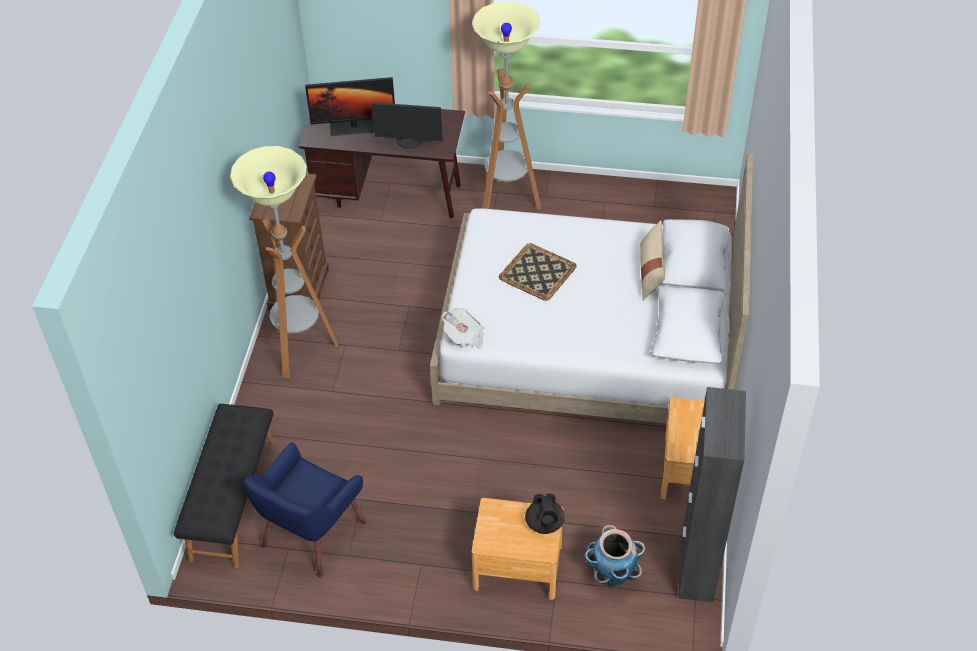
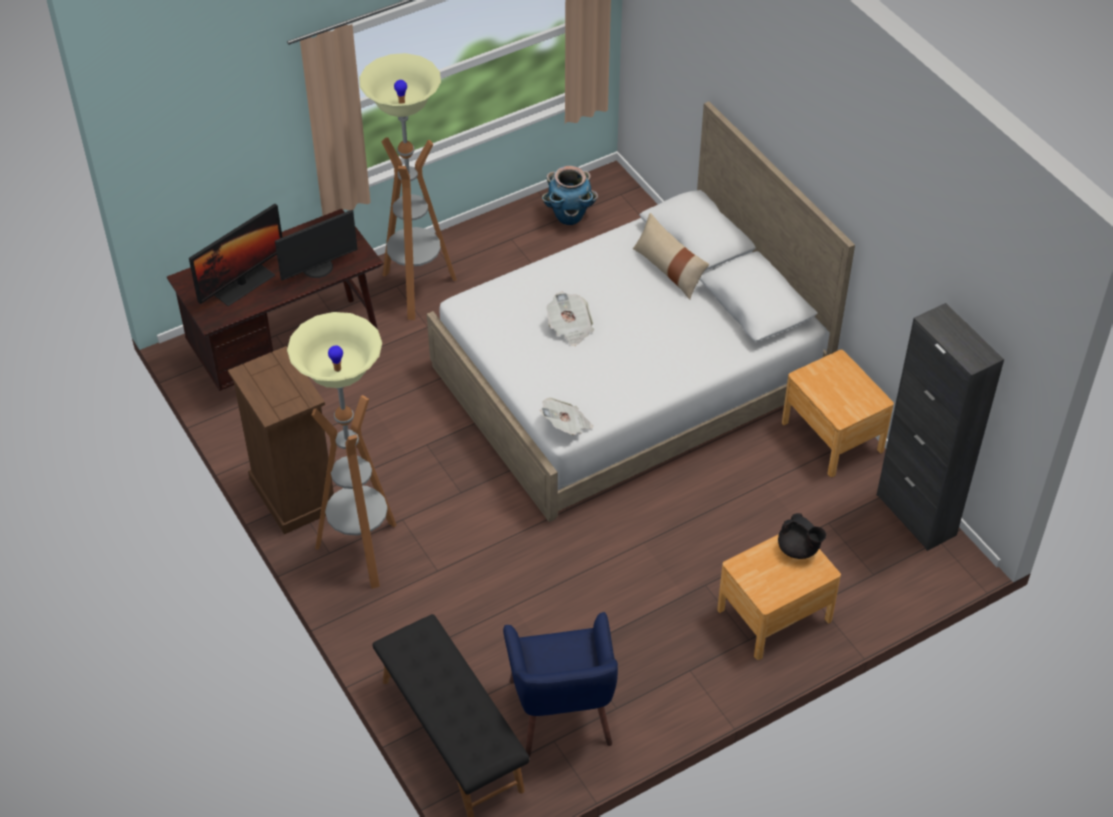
camera: 40 degrees left, 0 degrees up
tray [499,243,577,301] -> newspaper [546,292,594,346]
planter [585,525,645,586] -> planter moved to [542,166,598,225]

